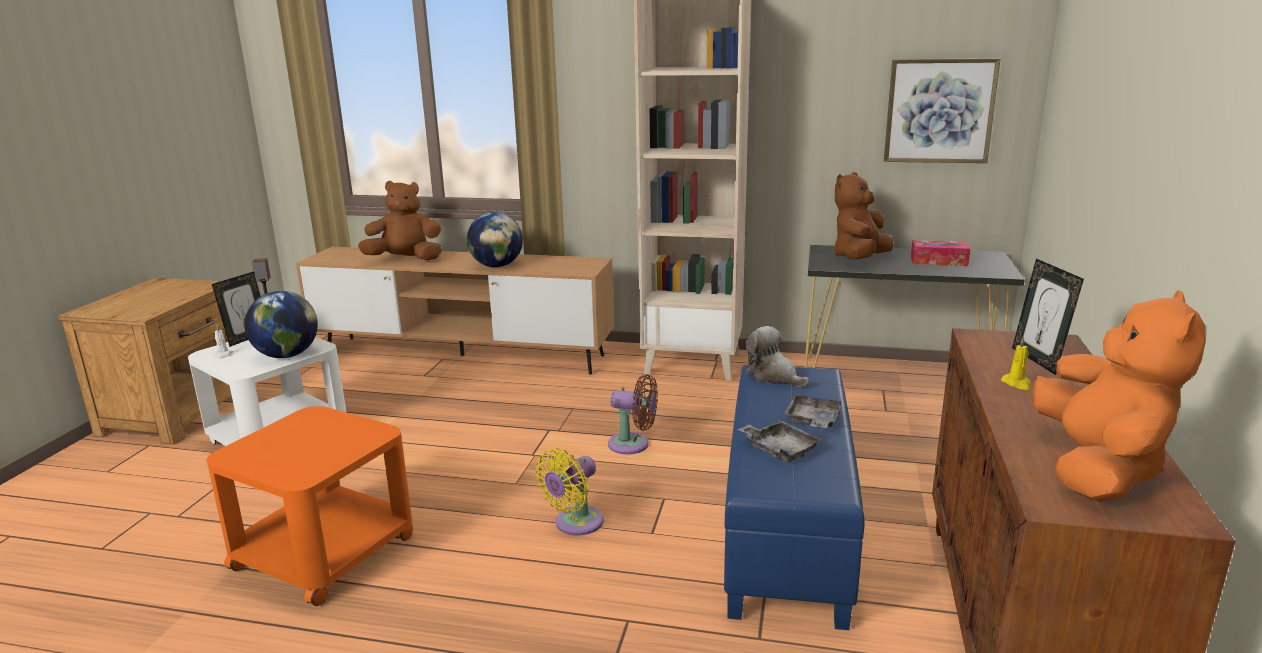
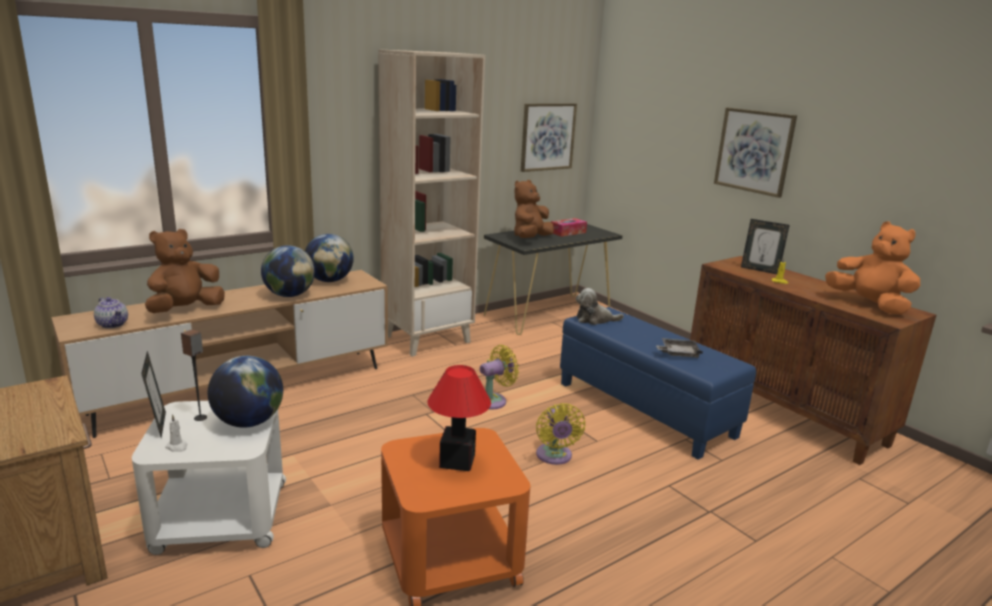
camera: 50 degrees left, 0 degrees up
brown fan [608,374,658,454] -> yellow fan [480,345,519,409]
grey tray [784,394,842,428] -> none
brown plush toy [834,172,894,259] -> brown plush toy turned 45 degrees clockwise [514,180,554,238]
none -> teapot [94,297,128,328]
none -> globe [305,234,354,282]
none -> table lamp [427,365,491,471]
none -> picture [714,108,797,198]

